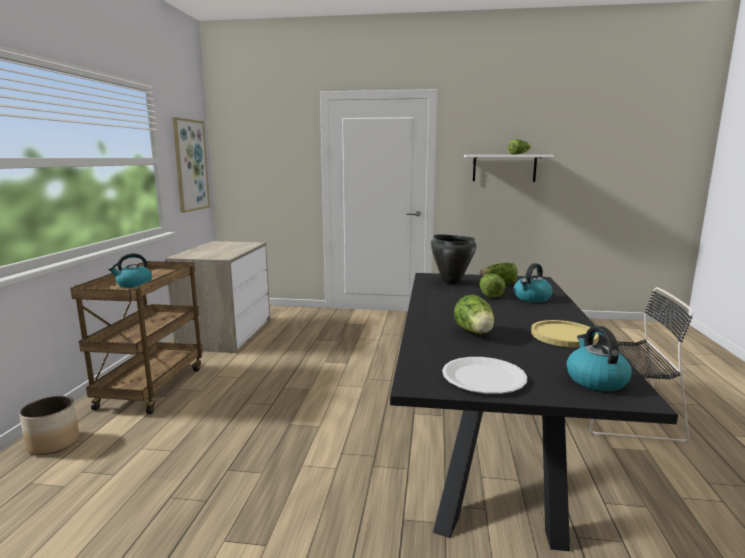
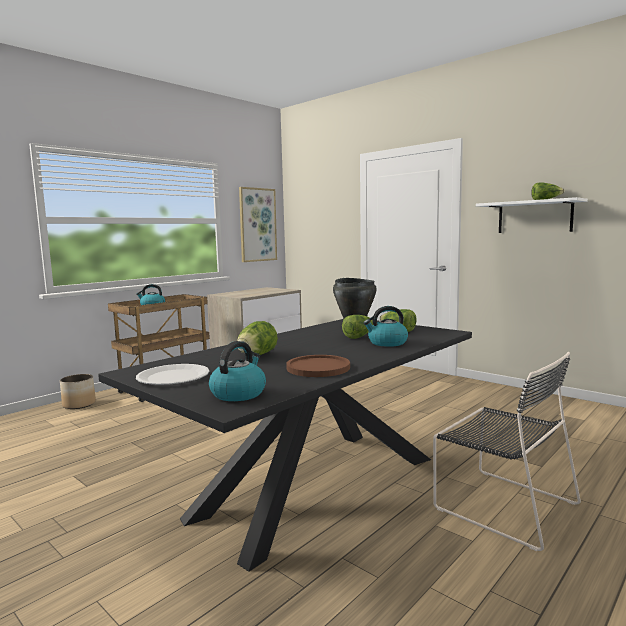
camera: 35 degrees right, 5 degrees down
yellow plate [531,320,599,348] -> brown plate [286,355,350,377]

